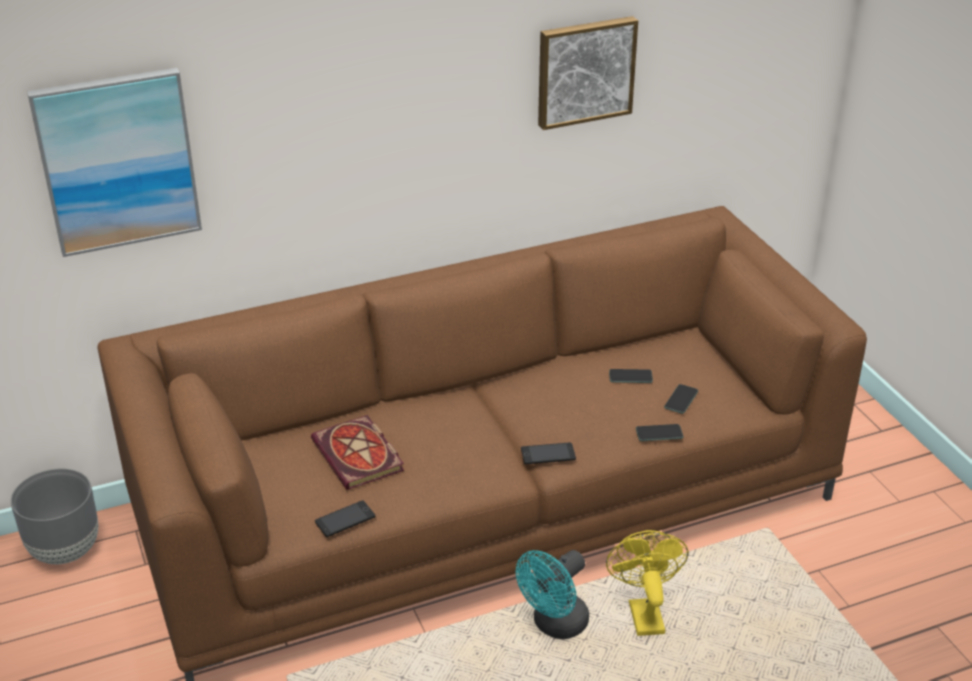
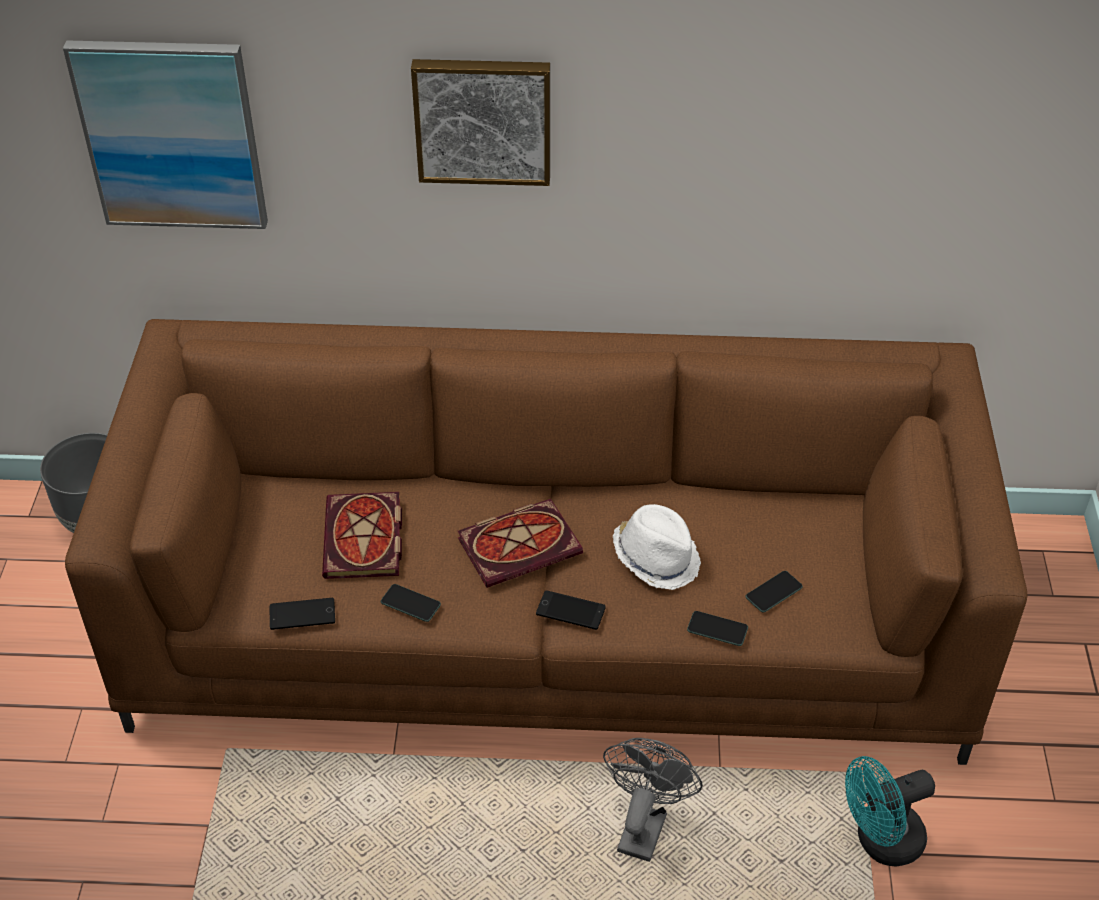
camera: 25 degrees right, 10 degrees up
turquoise fan [516,550,589,639] -> turquoise fan moved to [845,756,935,867]
picture [538,16,638,130] -> picture moved to [411,59,550,186]
yellow fan [606,530,689,636] -> grey fan [603,738,703,862]
phone [609,369,653,383] -> phone moved to [381,584,441,622]
none -> book [457,499,583,588]
none -> white hat [613,504,701,590]

